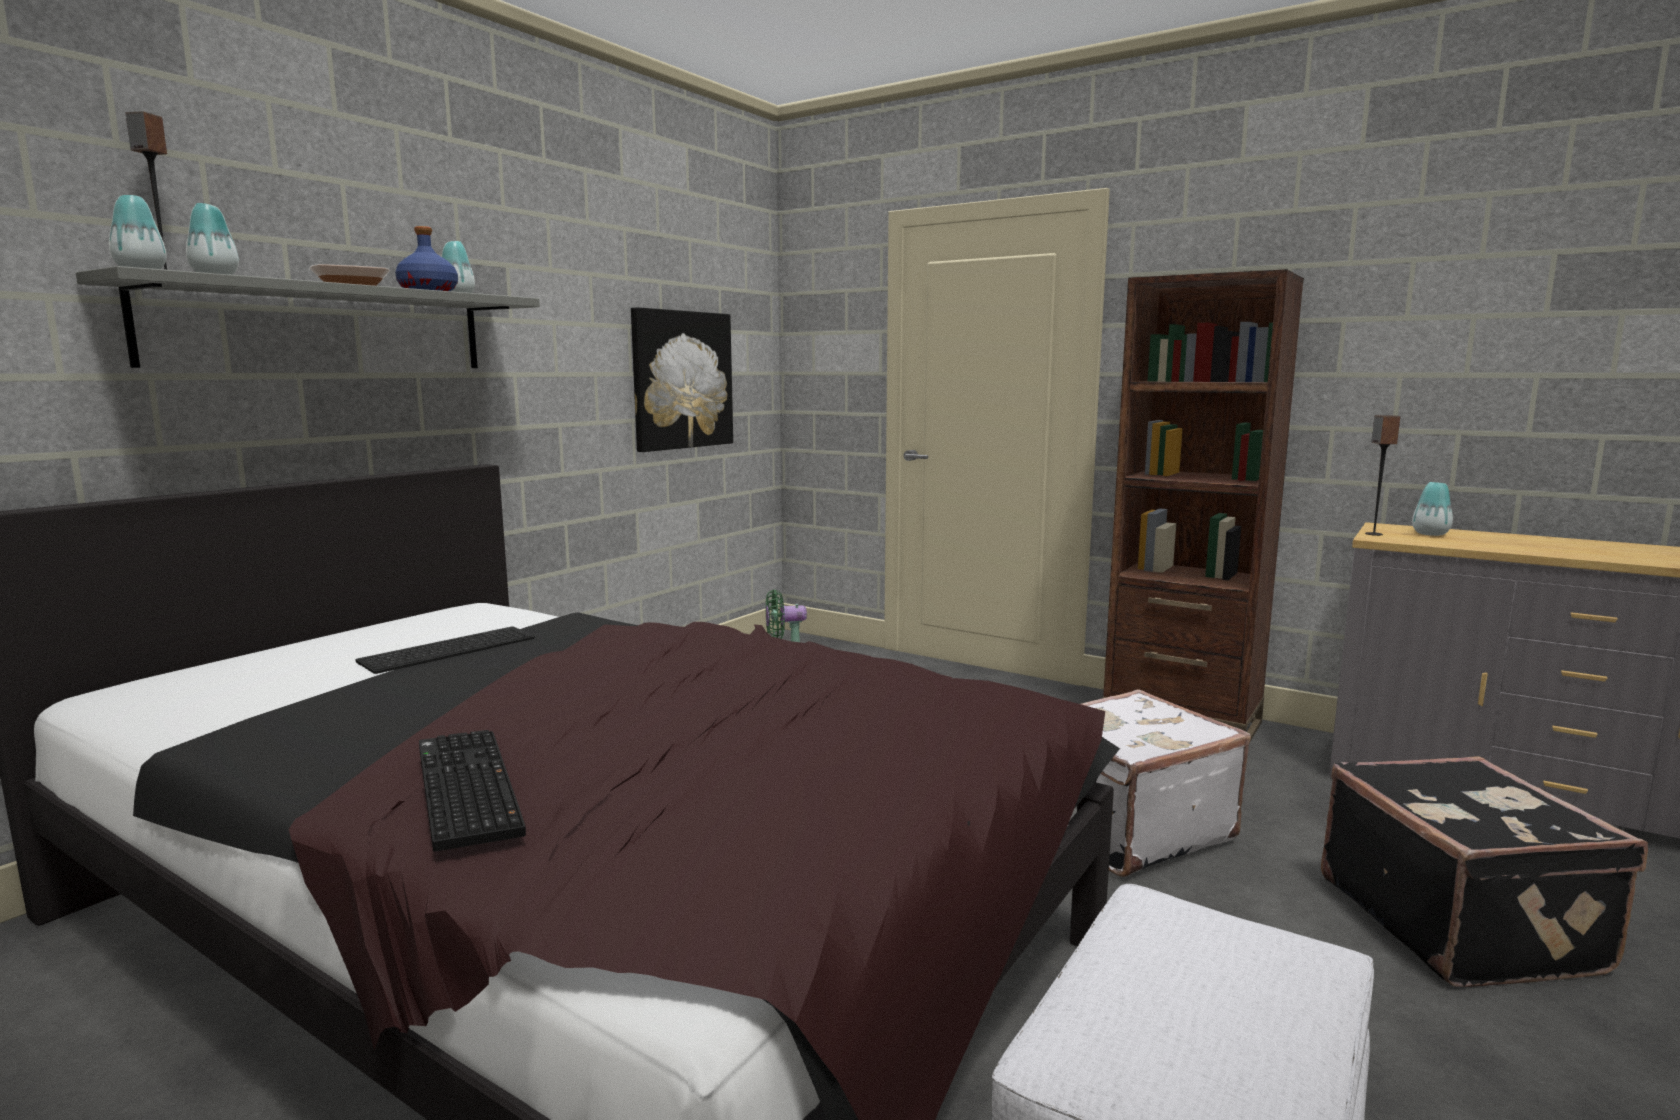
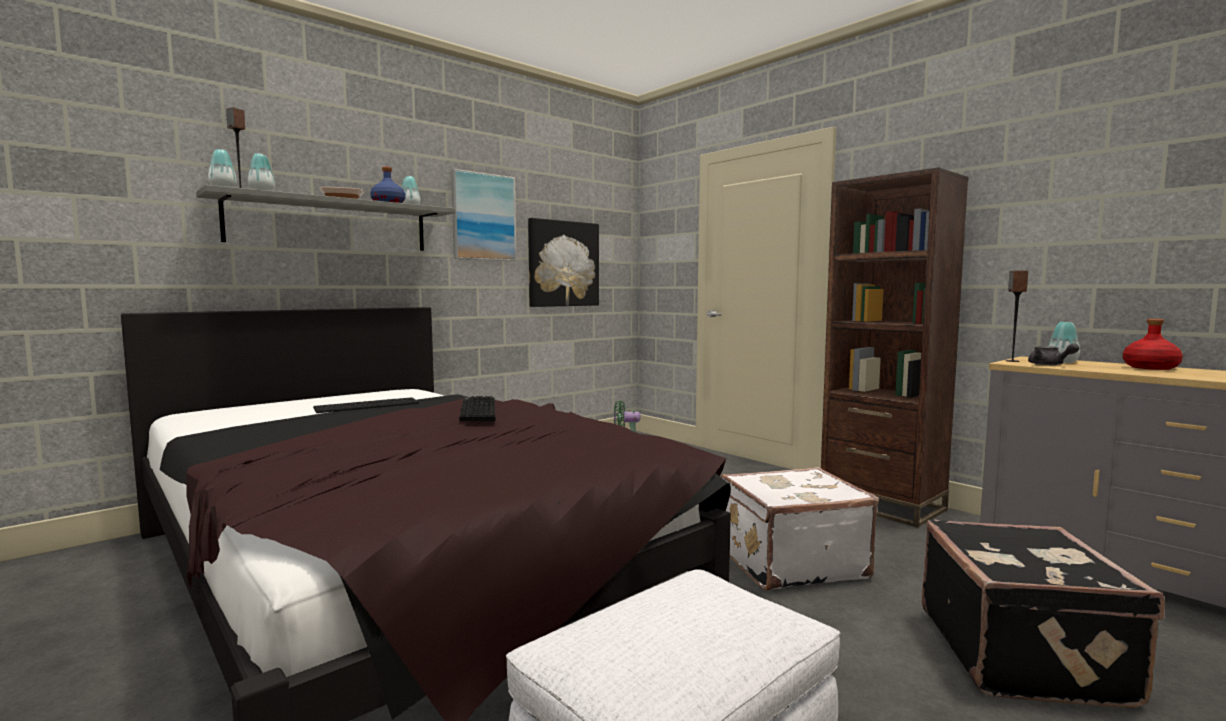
camera: 15 degrees right, 5 degrees down
keyboard [419,730,526,851] -> keyboard moved to [459,396,496,421]
none -> picture [451,169,516,261]
none -> grey teapot [1028,343,1079,366]
none -> red bottle [1123,319,1183,370]

